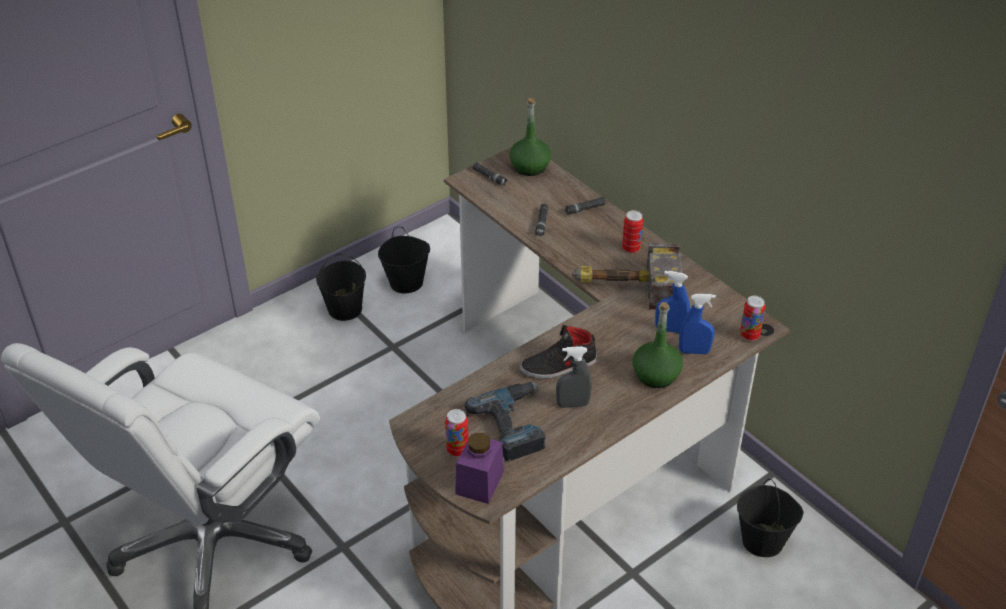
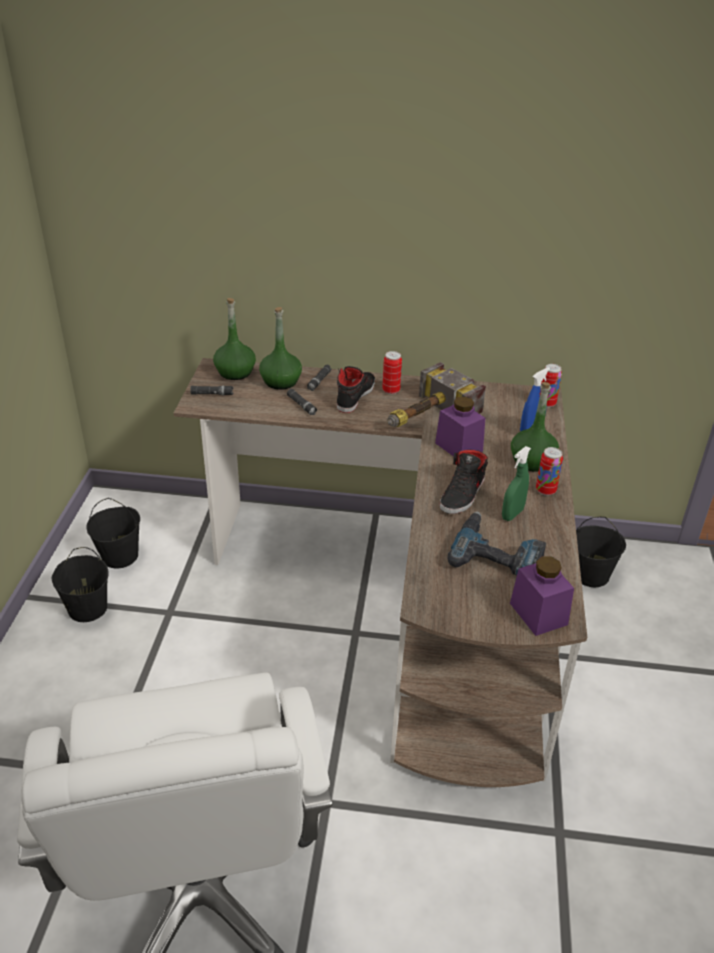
camera: 45 degrees left, 5 degrees down
can [445,409,468,457] -> can moved to [536,447,563,496]
grey spray bottle [556,346,592,408] -> green spray bottle [502,446,531,521]
blue spray bottle [655,271,690,333] -> none
none -> green bottle [259,307,302,390]
none -> black shoe [337,366,375,413]
none -> purple jar [435,396,485,457]

